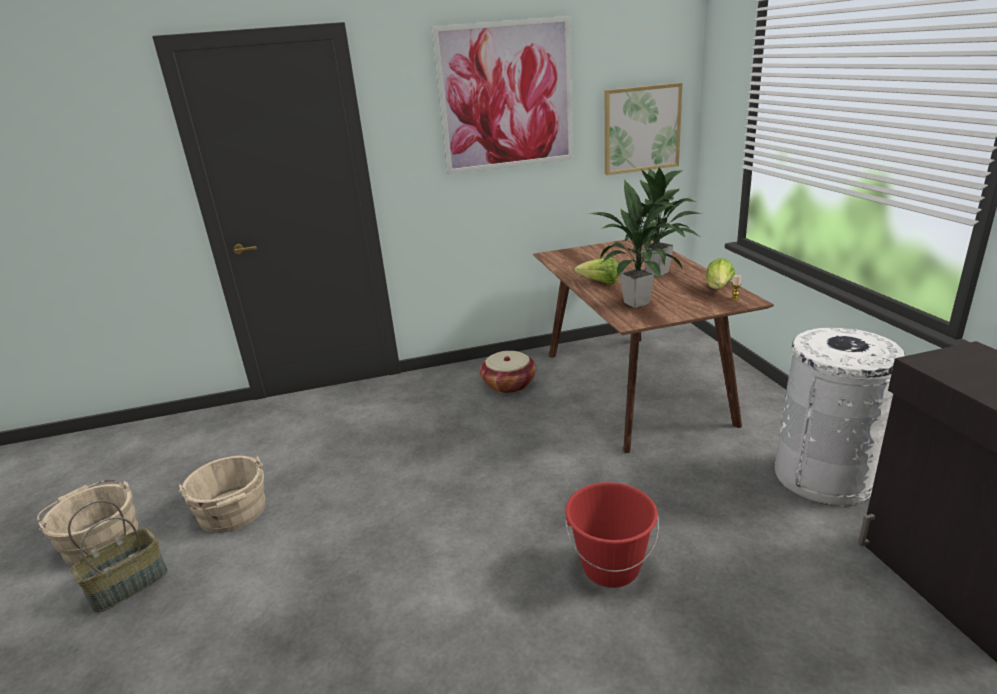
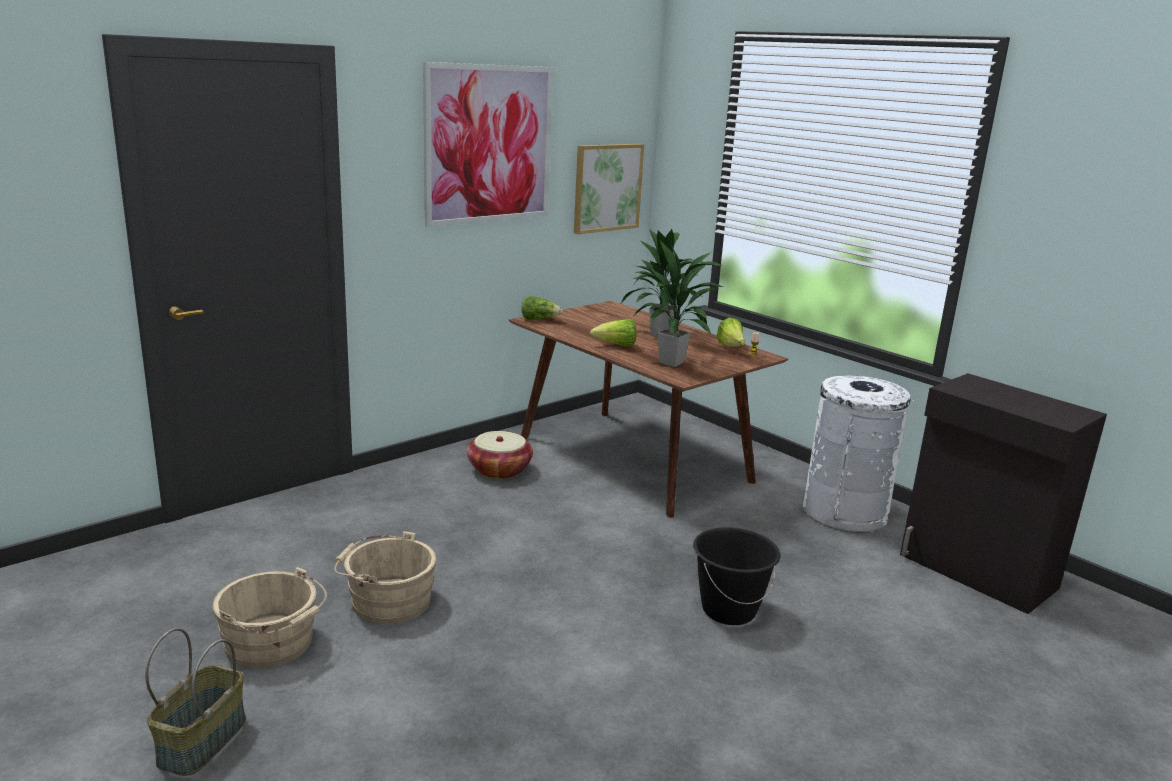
camera: 30 degrees left, 5 degrees down
beige bucket [37,480,139,566] -> beige bucket moved to [334,531,436,624]
red bucket [565,482,659,588] -> black bucket [693,527,780,625]
none -> lettuce [522,296,563,320]

